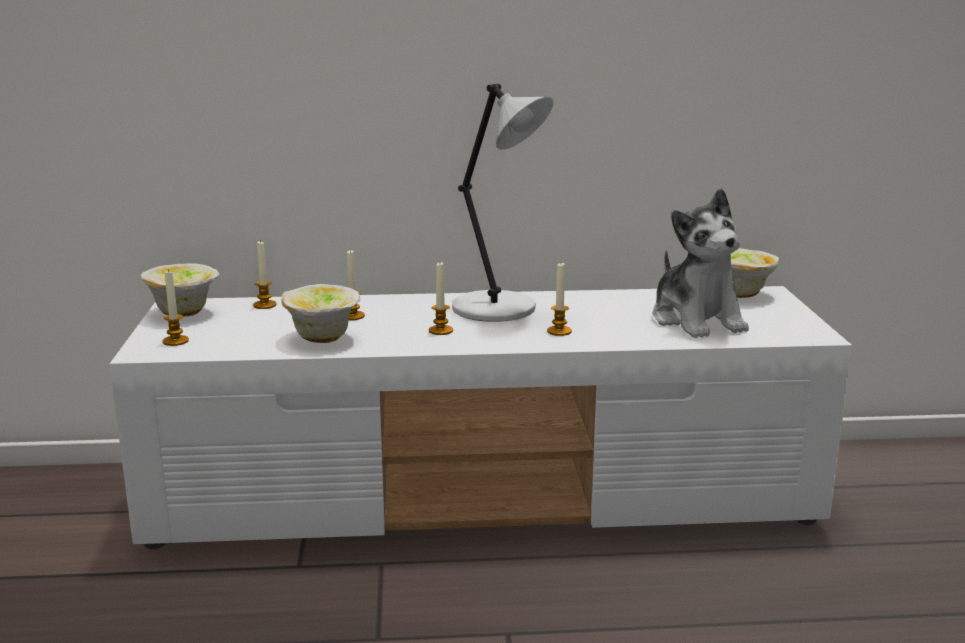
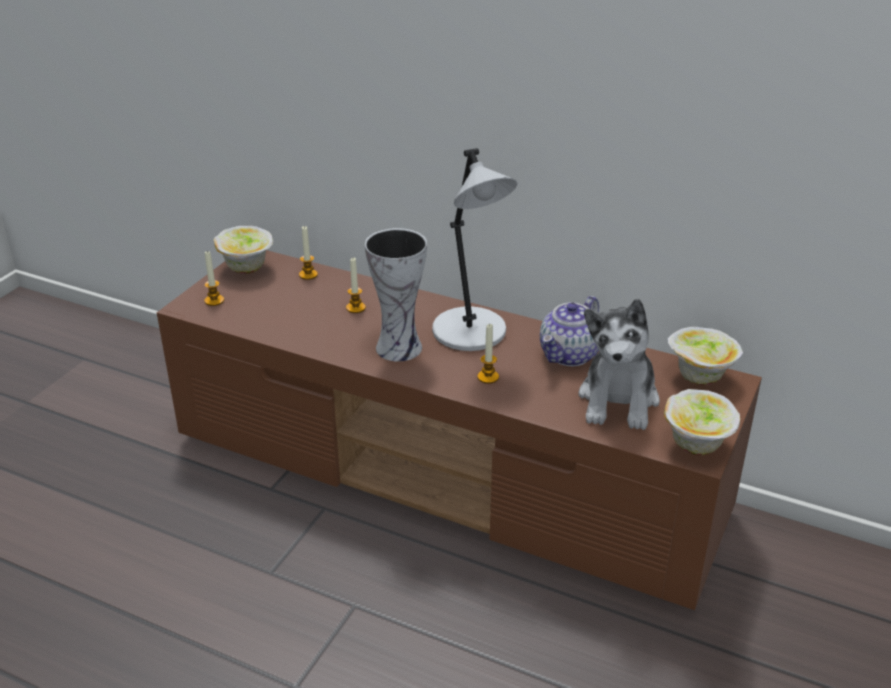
camera: 30 degrees right, 15 degrees up
white tv stand [110,286,852,549] -> brown tv stand [157,250,762,610]
bowl [282,284,360,343] -> bowl moved to [664,389,740,455]
candle [429,262,453,335] -> vase [365,228,427,361]
none -> teapot [540,296,599,366]

